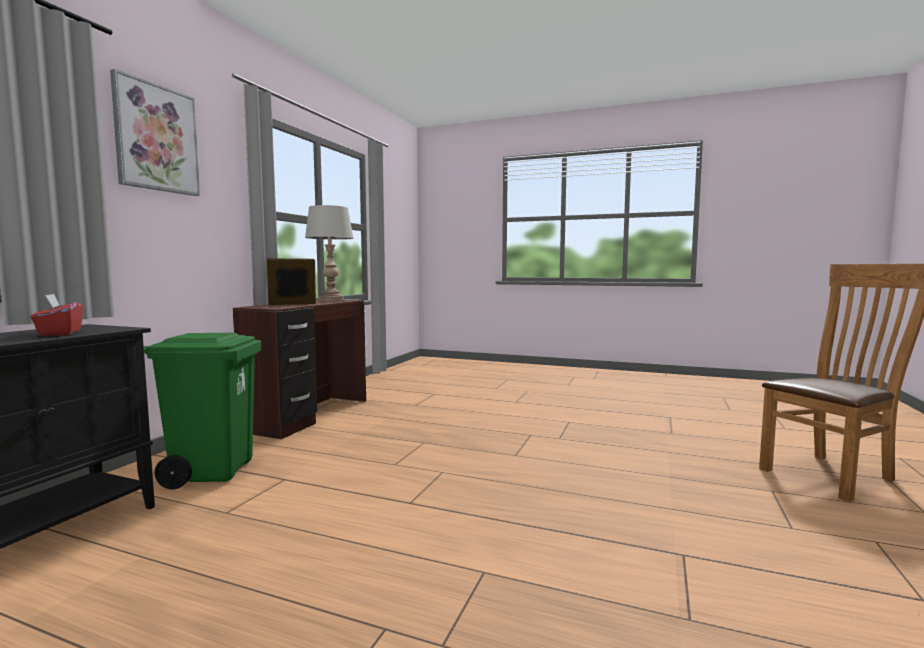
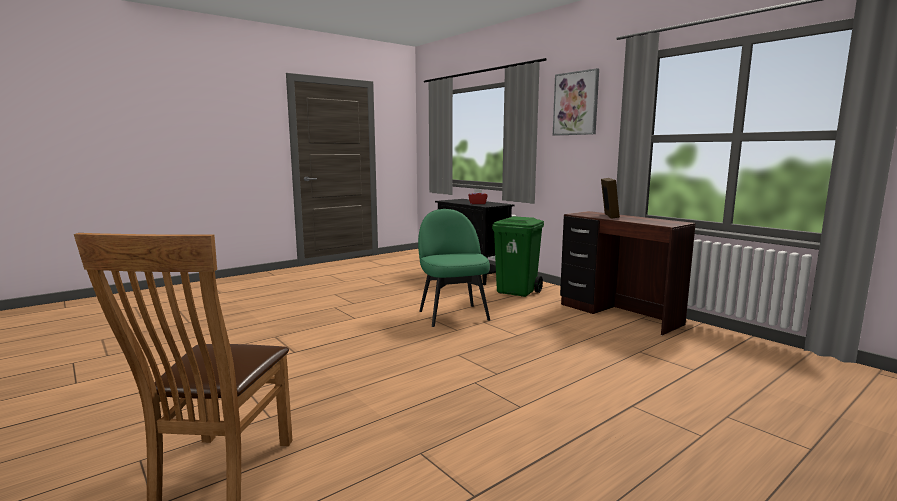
camera: 120 degrees right, 5 degrees up
grey table lamp [305,205,354,302] -> none
none -> green chair [418,209,490,327]

